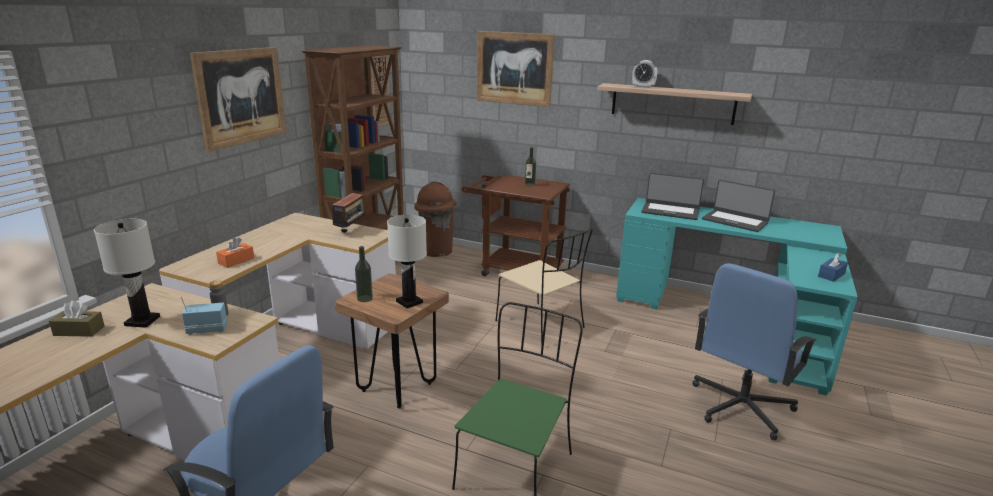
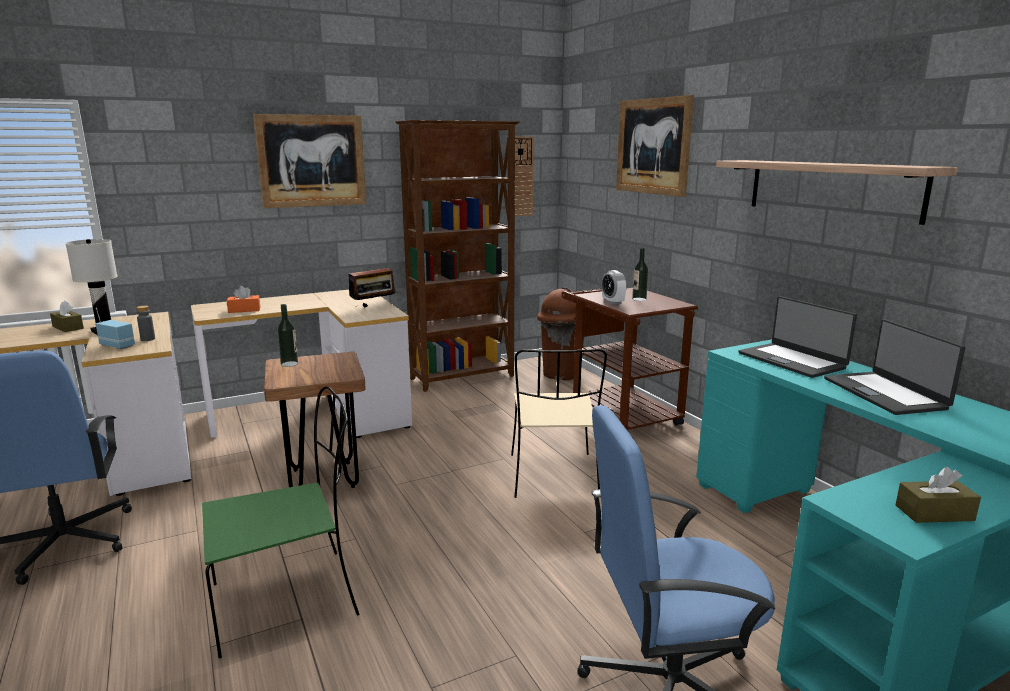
camera: 40 degrees right, 5 degrees down
white table lamp [387,215,427,308] -> none
alarm clock [632,60,657,88] -> alarm clock moved to [601,270,627,305]
blue tissue box [818,253,848,282] -> brown tissue box [896,467,981,523]

